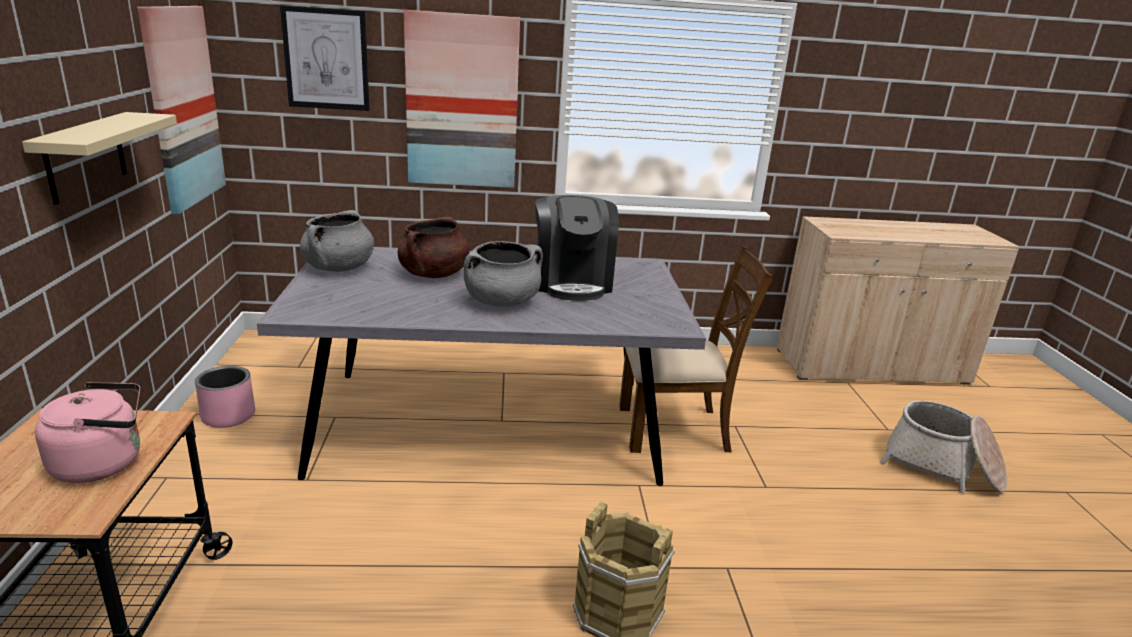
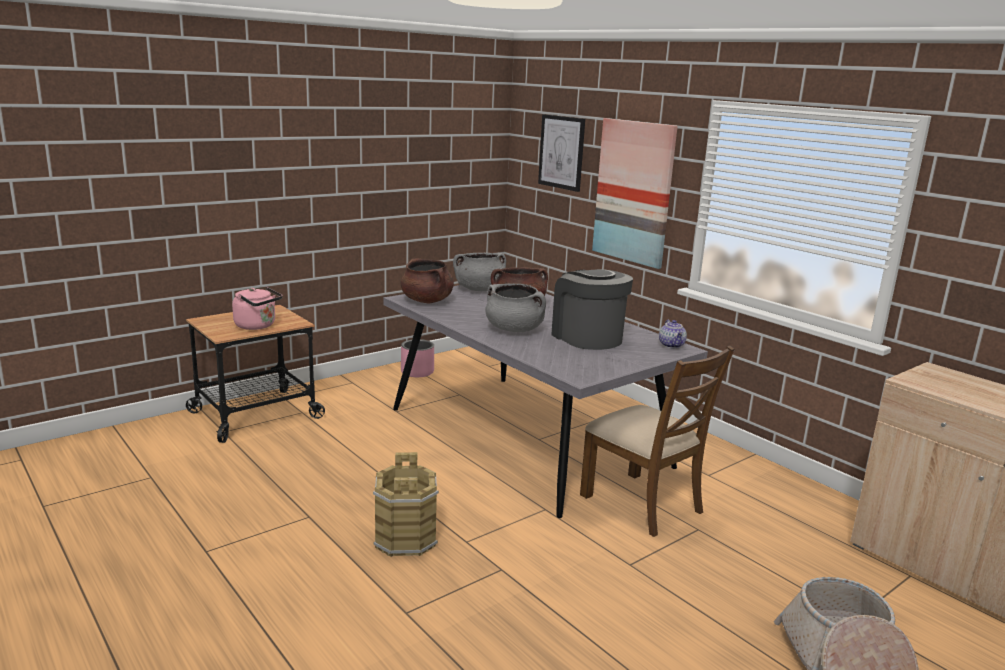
camera: 55 degrees right, 5 degrees down
beige shelf [22,112,177,205] -> none
picture [137,6,226,215] -> none
coffee machine [535,195,619,301] -> coffee machine turned 105 degrees clockwise [551,269,633,350]
none -> brown cooking pot [401,259,454,303]
none -> teapot [659,320,687,349]

